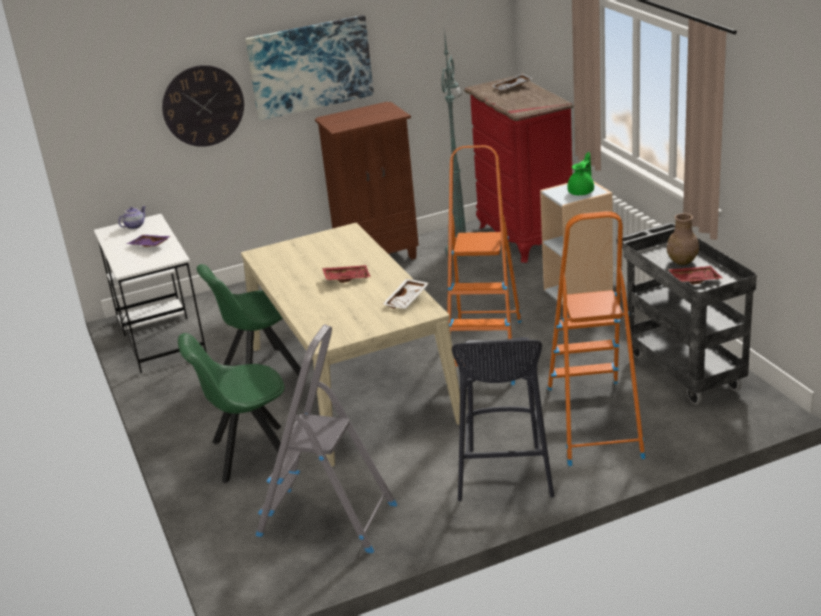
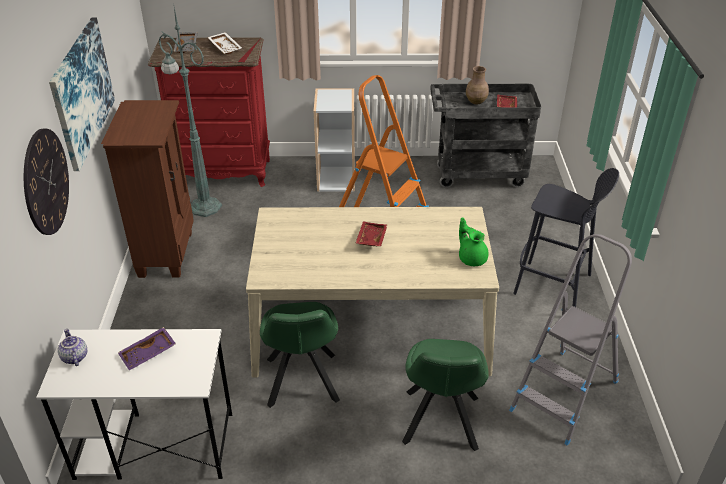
camera: 70 degrees left, 10 degrees up
white tray [383,279,429,309] -> white tray moved to [207,32,242,54]
orange step ladder [548,211,645,466] -> none
green teapot [567,152,594,195] -> green teapot moved to [459,217,488,266]

